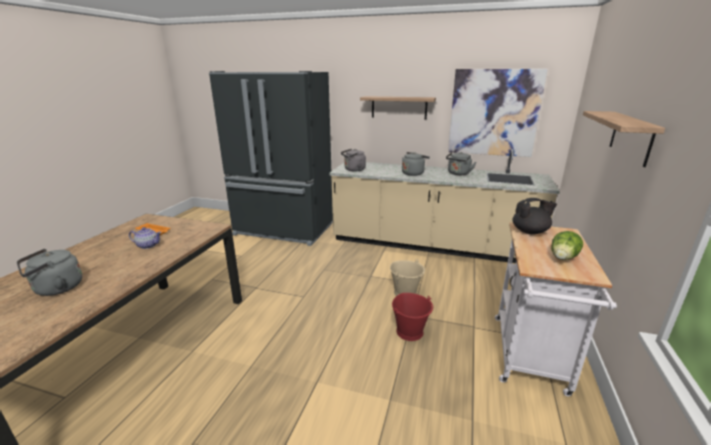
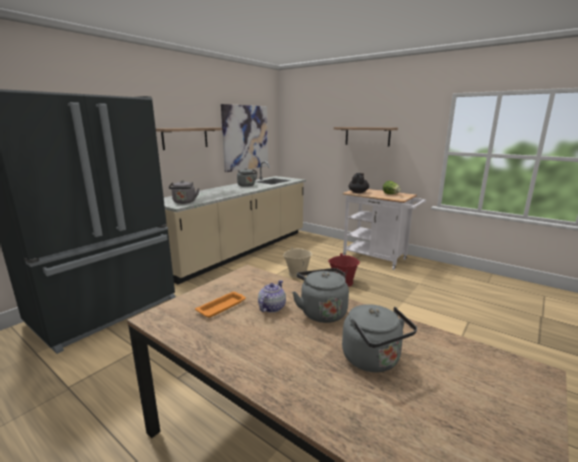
camera: 70 degrees left, 5 degrees down
grey kettle [402,152,430,176] -> grey kettle moved to [292,268,349,323]

